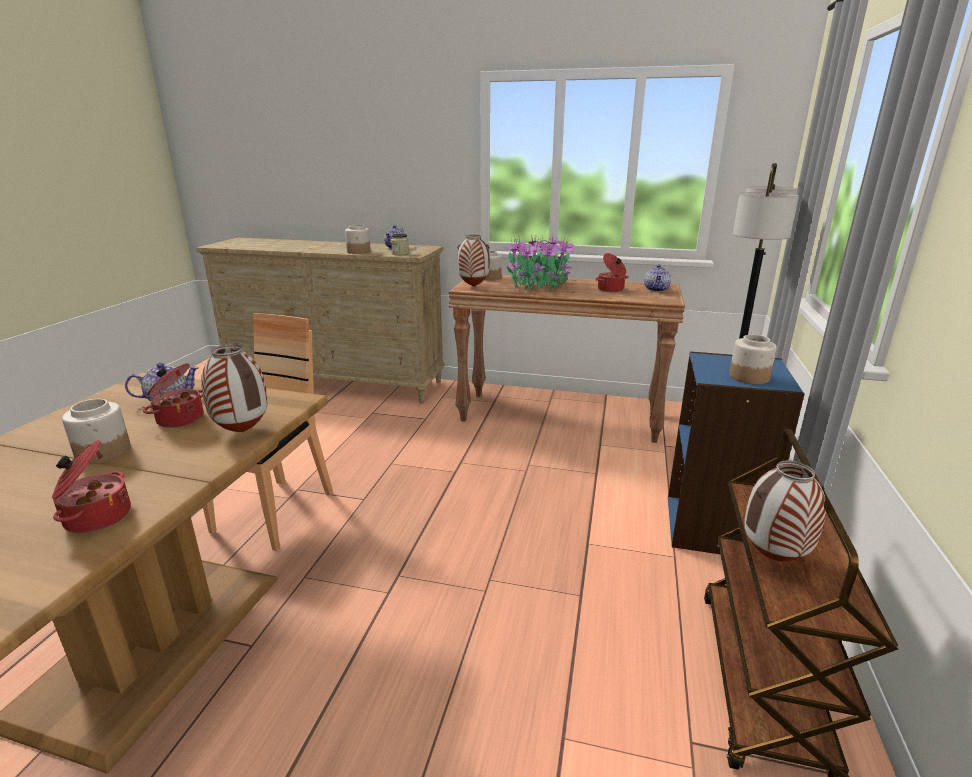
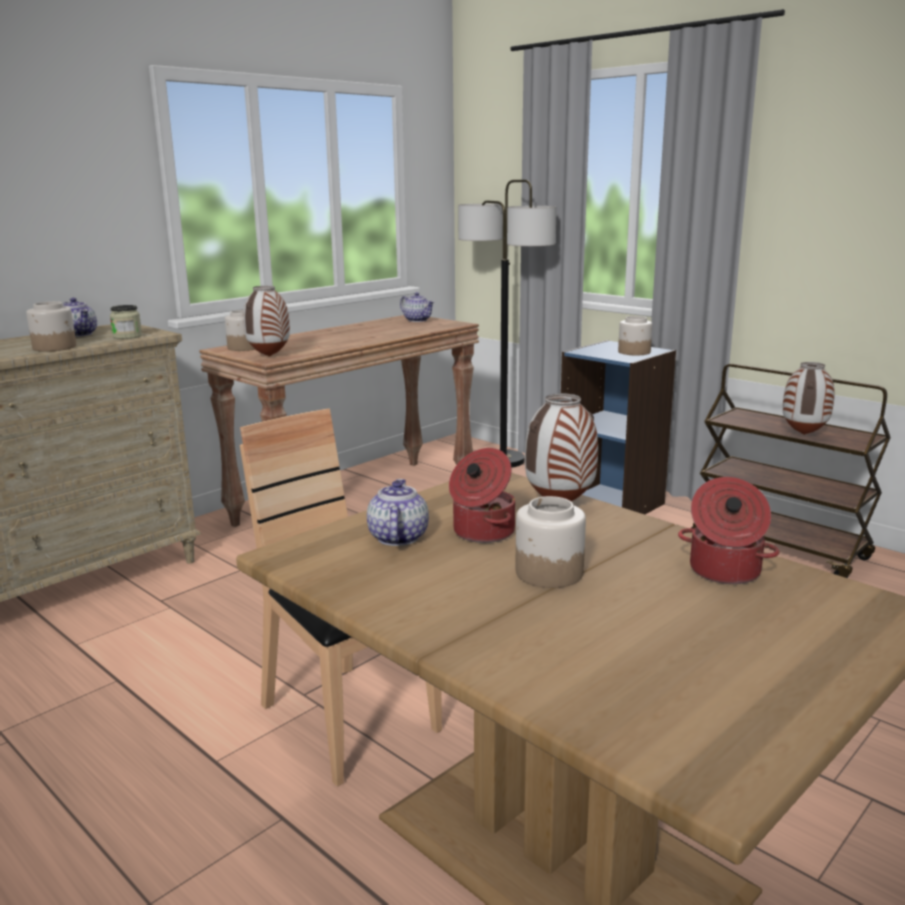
camera: 60 degrees left, 5 degrees down
potted plant [503,234,575,291] -> none
cooking pot [595,253,629,292] -> none

